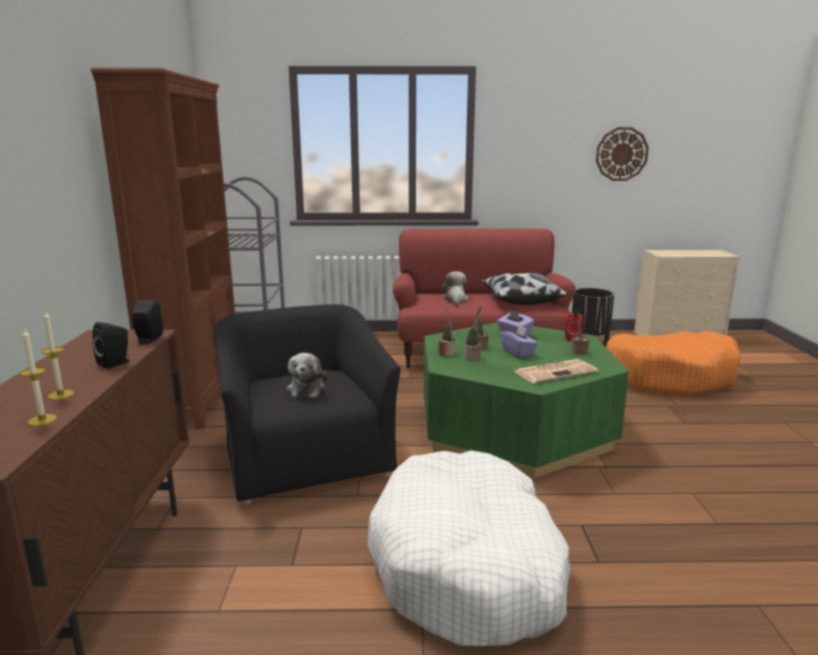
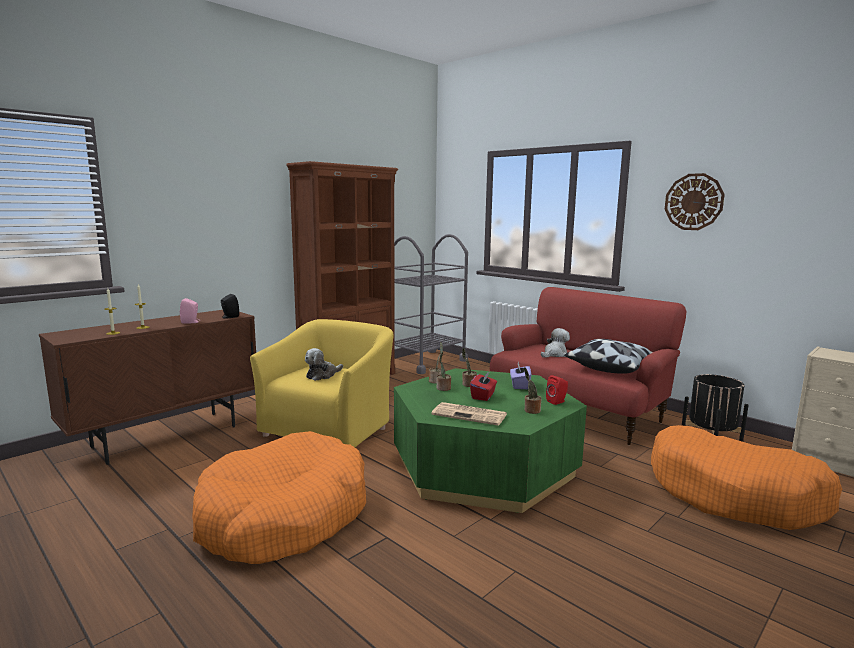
camera: 45 degrees right, 5 degrees down
black speaker [92,322,129,369] -> pink speaker [180,298,199,324]
black armchair [213,305,401,506] -> yellow armchair [250,319,394,447]
white dog bed [367,450,571,646] -> orange dog bed [192,431,366,564]
purple tissue box [500,324,538,358] -> red tissue box [470,371,497,401]
wall clock [596,127,649,181] -> wall clock moved to [665,173,725,230]

